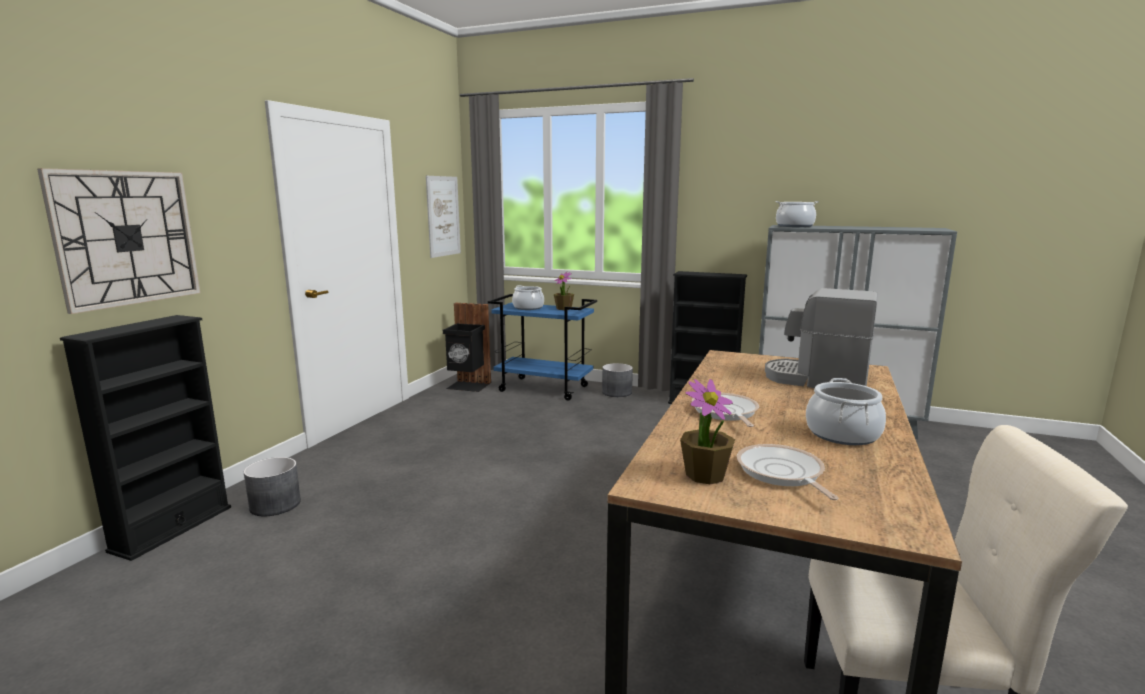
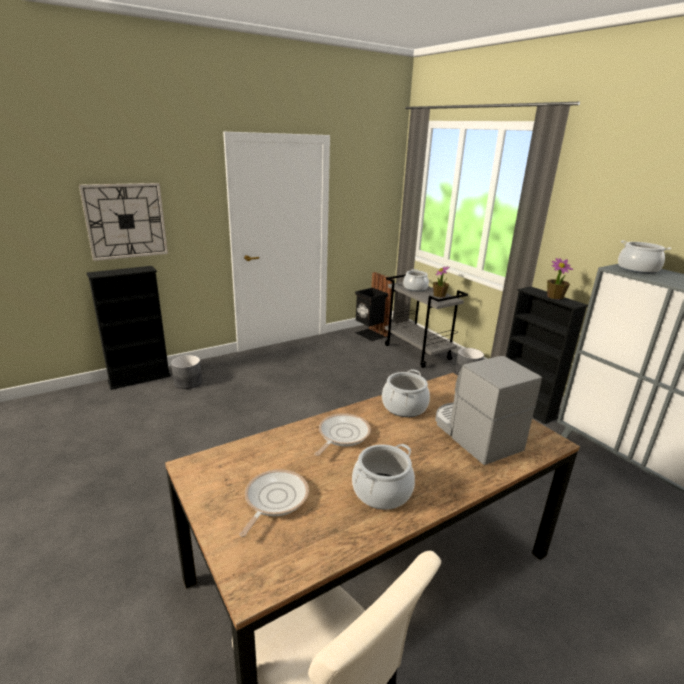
camera: 35 degrees right, 10 degrees up
picture [426,176,461,258] -> none
blue cart [488,294,597,401] -> grey cart [385,274,468,368]
potted plant [680,379,735,484] -> potted plant moved to [547,258,573,299]
none -> cooking pot [382,369,430,417]

